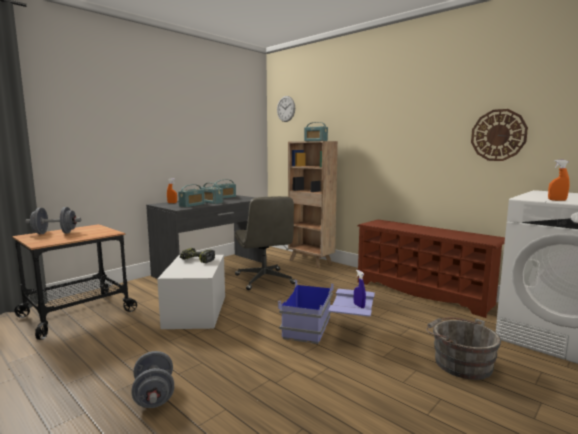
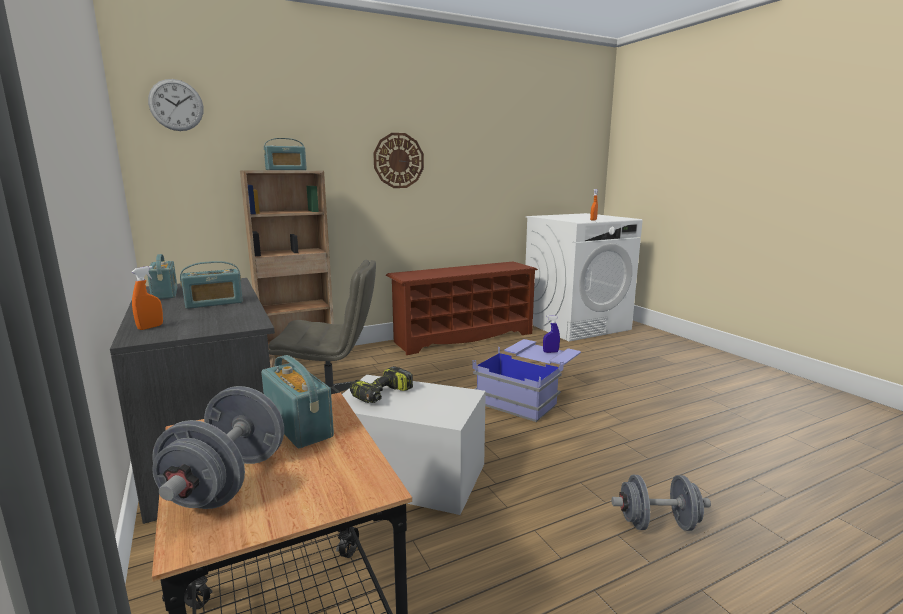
camera: 70 degrees left, 5 degrees up
radio [178,184,205,207] -> radio moved to [261,355,334,448]
grey bucket [426,317,501,380] -> none
wall clock [471,109,528,161] -> wall clock moved to [373,133,424,188]

